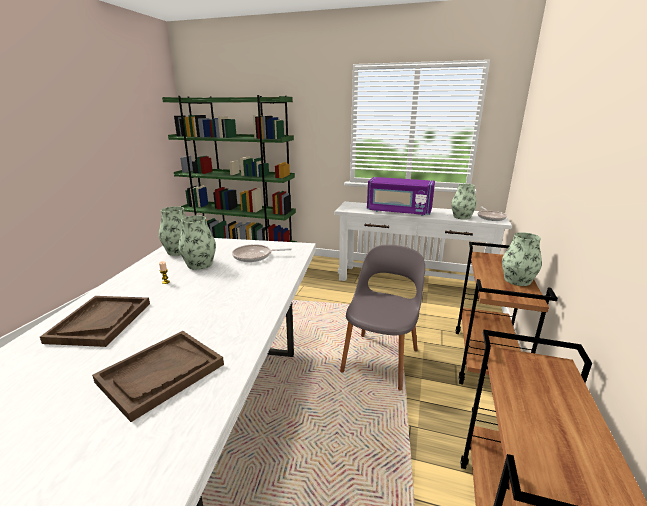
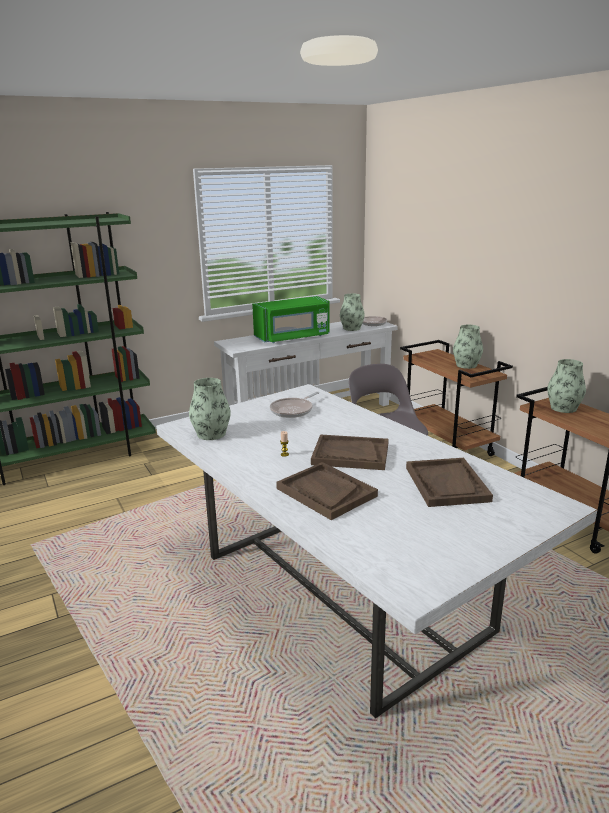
camera: 45 degrees left, 0 degrees up
vase [178,216,216,270] -> vase moved to [547,359,586,413]
purple microwave [367,177,435,216] -> green microwave [252,296,330,343]
none -> brown tray [311,434,389,470]

